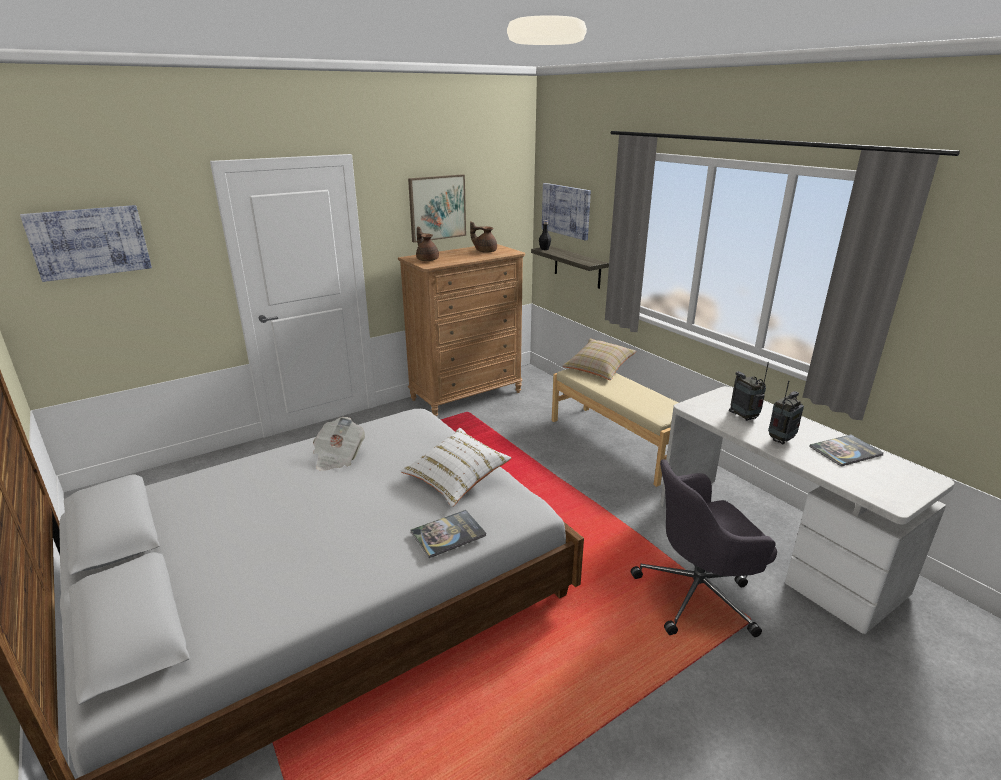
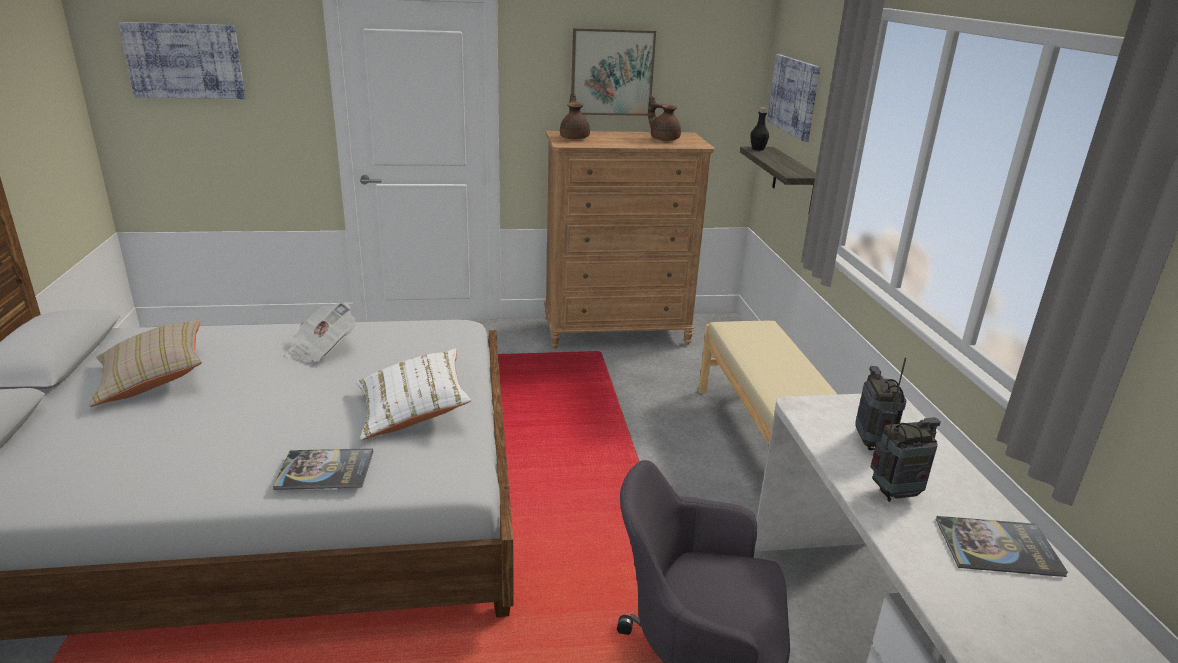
camera: 25 degrees right, 0 degrees up
beige pillow [562,339,636,380] -> beige pillow moved to [89,319,202,407]

